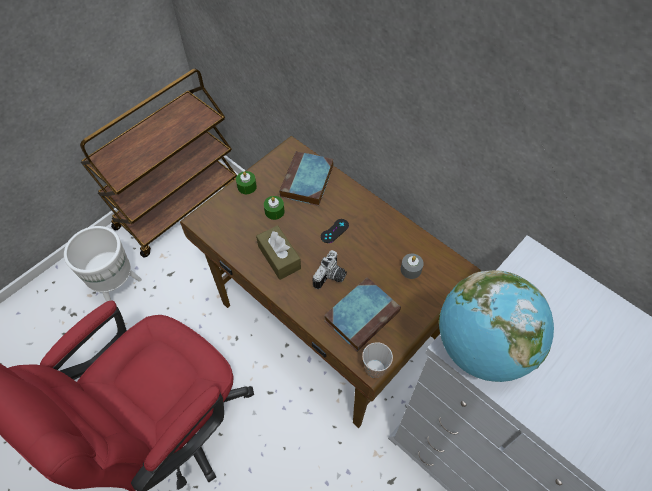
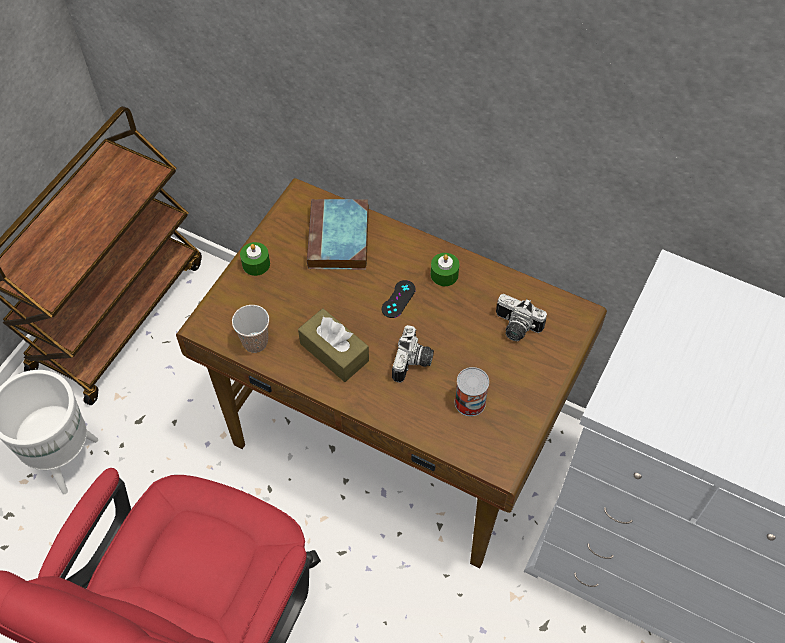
camera: 15 degrees left, 0 degrees up
green candle [264,196,285,220] -> green candle moved to [431,253,459,286]
book [324,277,401,352] -> can [454,367,489,416]
cup [362,342,393,378] -> cup moved to [232,305,269,353]
grey candle [400,254,424,279] -> camera [496,294,547,341]
globe [439,270,554,382] -> none

